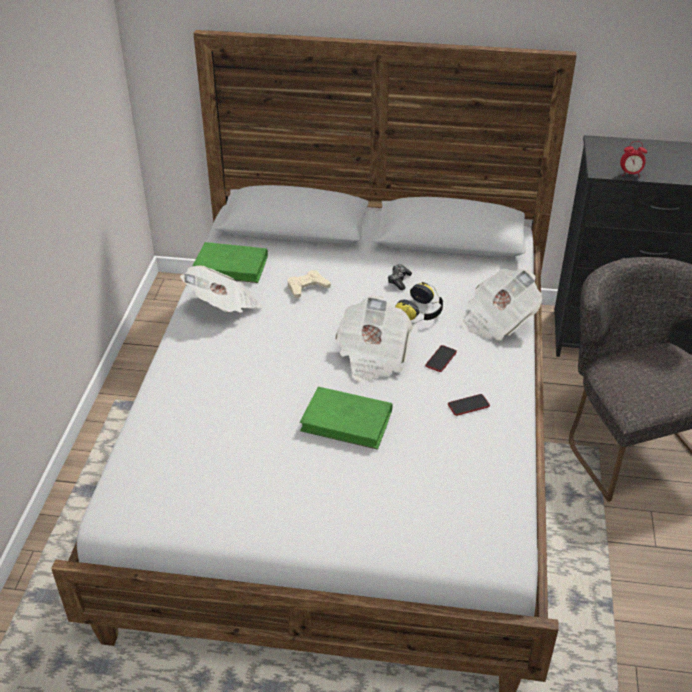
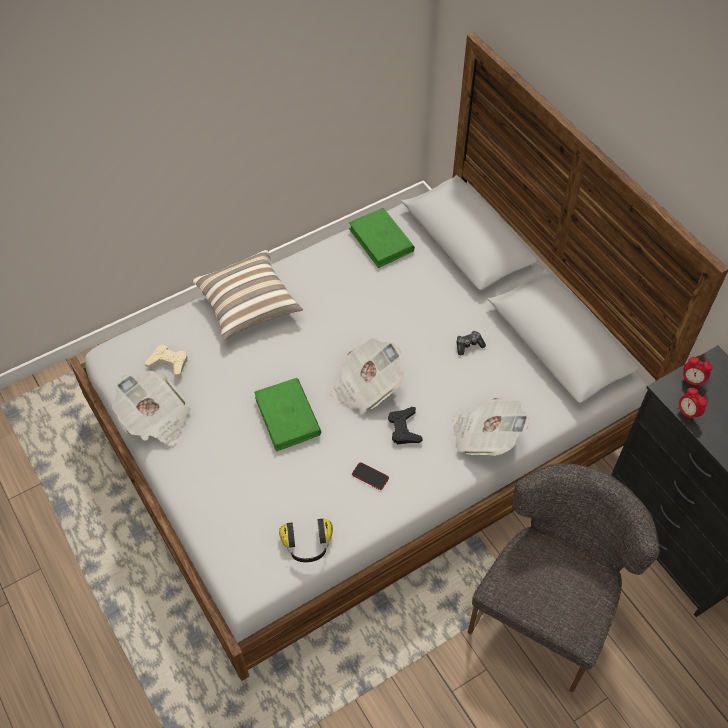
camera: 50 degrees right, 15 degrees up
newspaper [180,265,262,313] -> newspaper moved to [112,371,191,446]
beige game controller [288,270,331,298] -> beige game controller moved to [145,345,187,377]
headphones [395,282,443,324] -> headphones moved to [279,519,333,562]
phone [425,345,457,372] -> black game controller [388,407,423,444]
none -> pillow [192,250,303,340]
none -> alarm clock [682,355,713,389]

